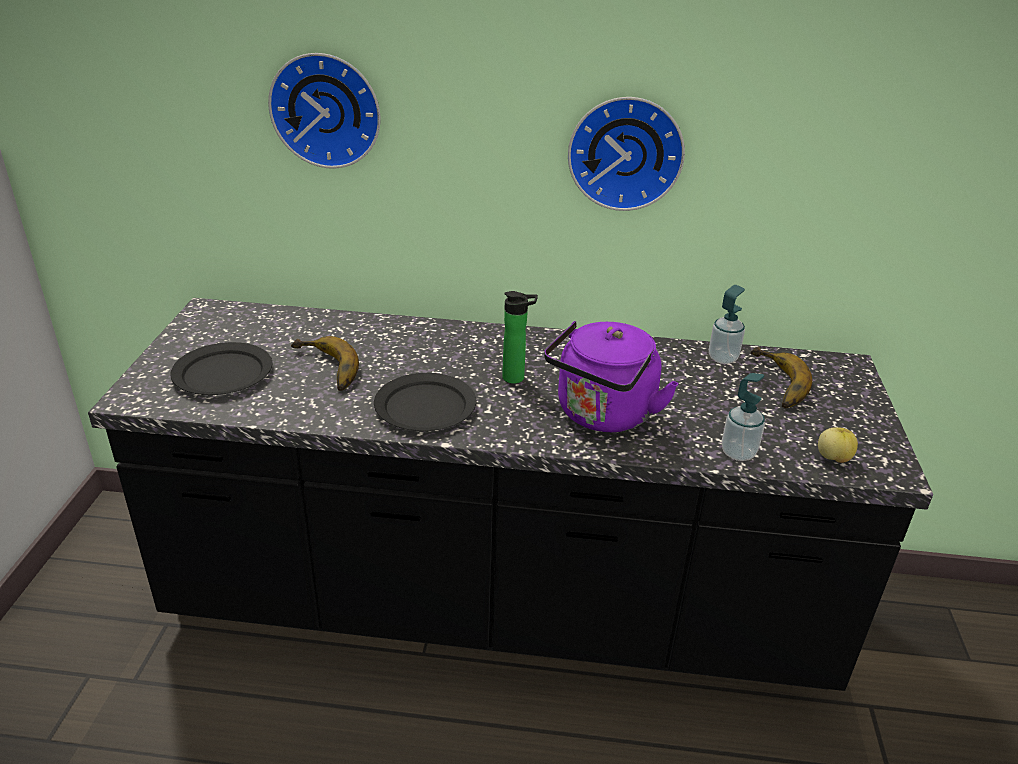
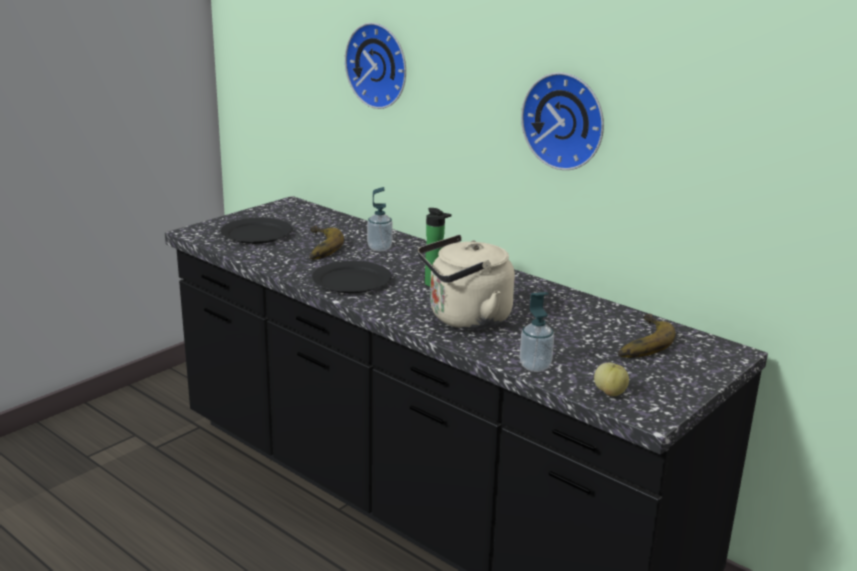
camera: 35 degrees right, 10 degrees down
purple kettle [544,321,679,432] -> beige kettle [418,235,515,330]
soap dispenser [709,285,745,364] -> soap dispenser moved to [367,187,393,251]

